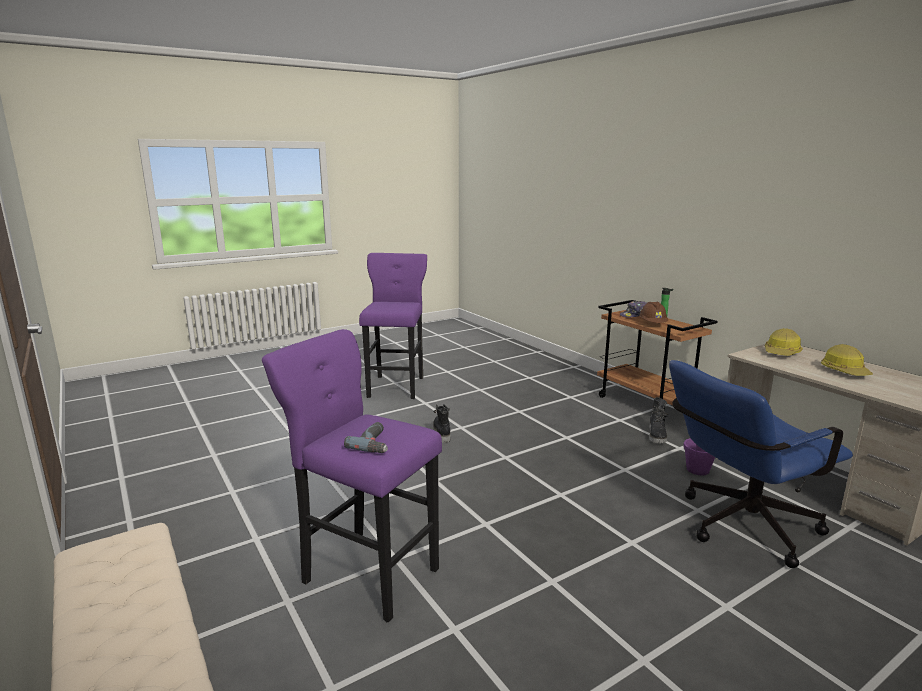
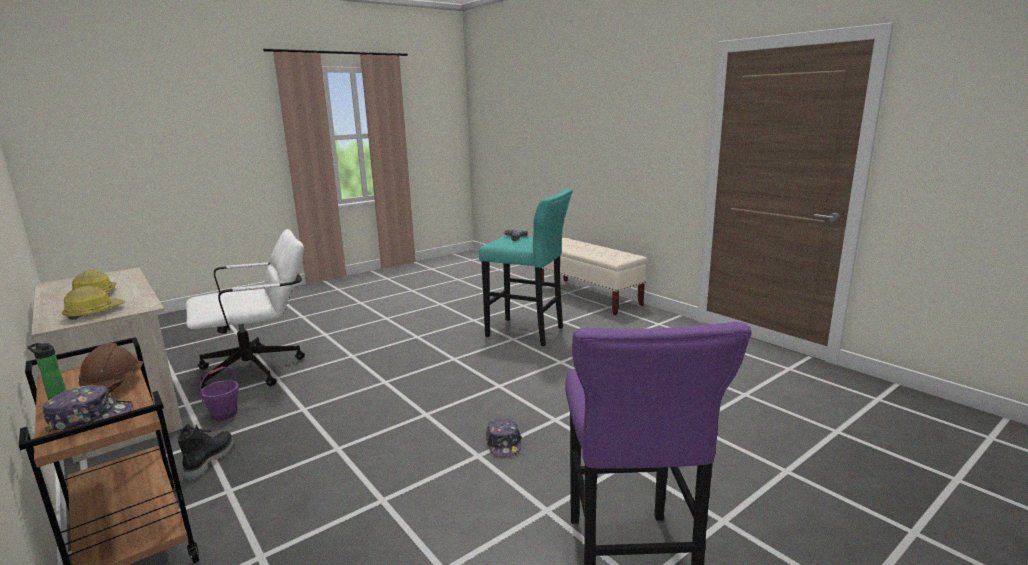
camera: 175 degrees right, 0 degrees up
purple stool [262,329,442,622] -> turquoise stool [479,189,573,346]
black boot [433,404,450,443] -> cap [486,419,522,457]
blue office chair [669,360,853,568] -> white office chair [186,229,305,391]

